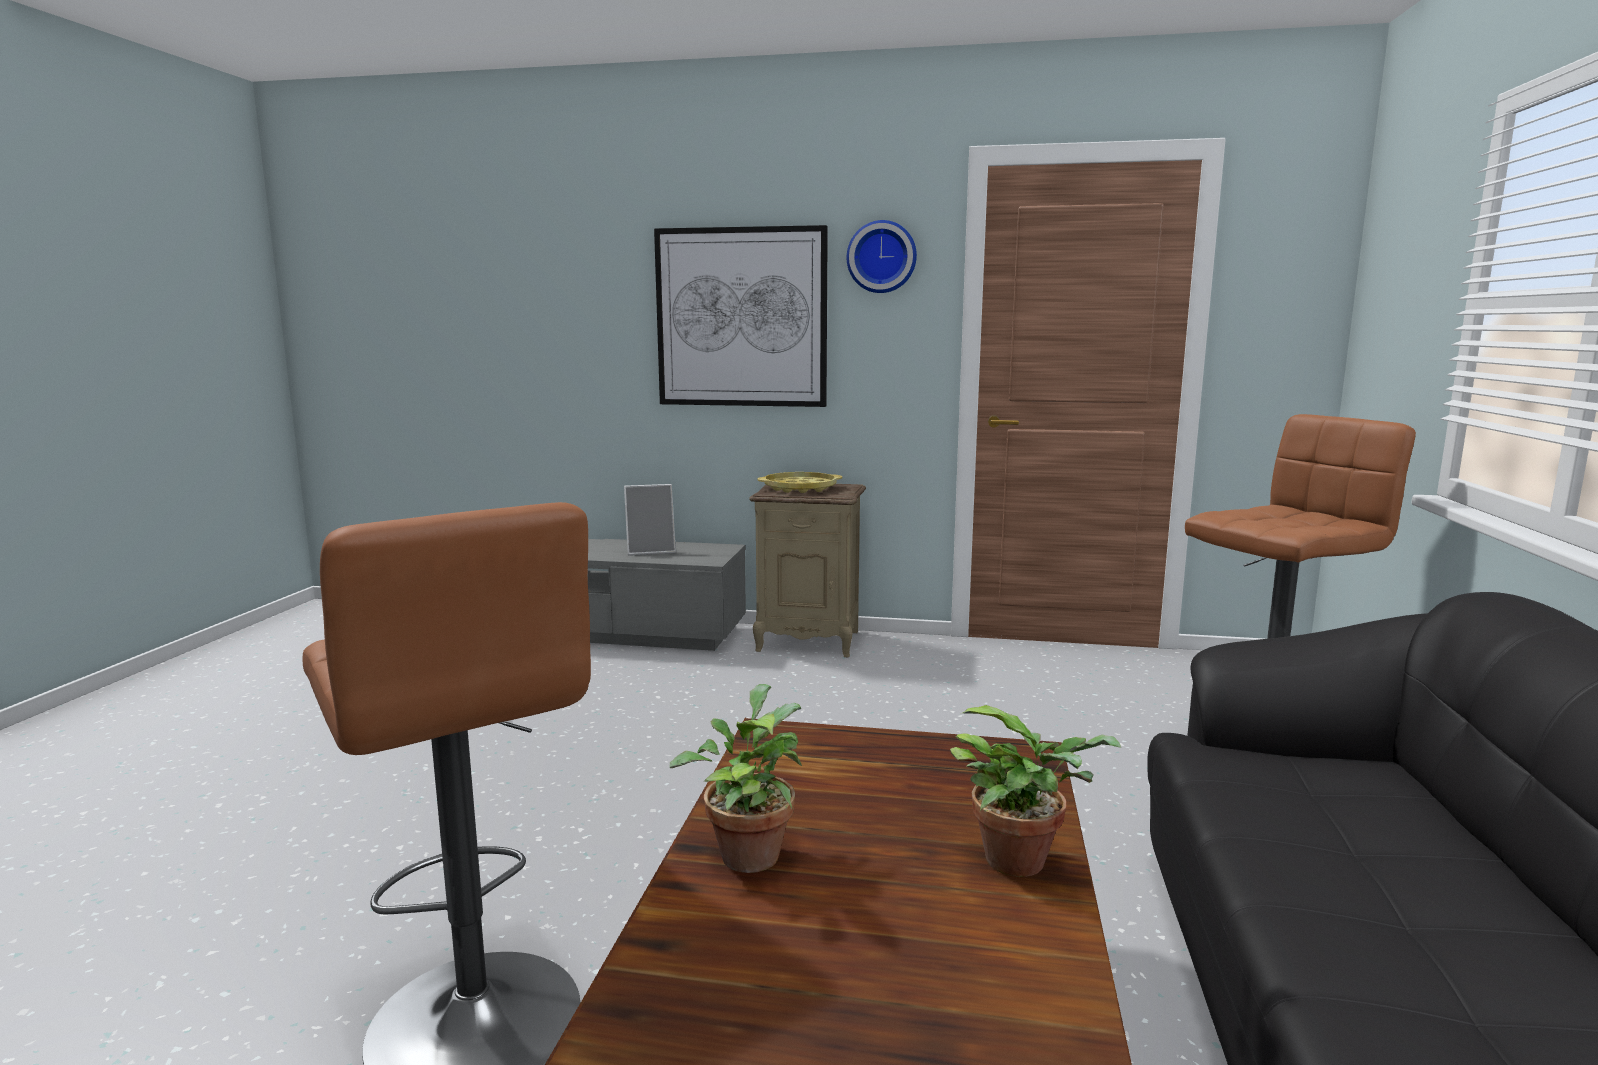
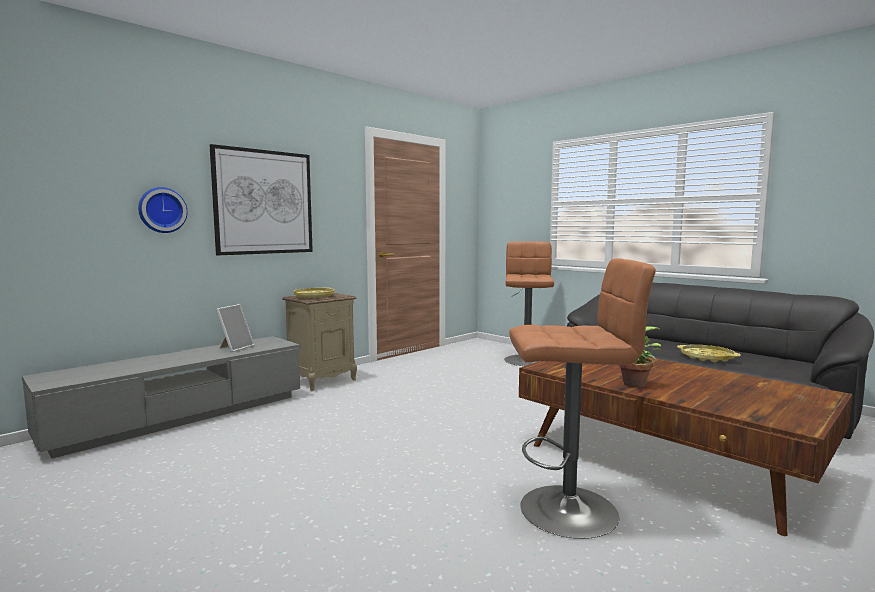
camera: 55 degrees left, 5 degrees down
wall clock [847,220,917,293] -> wall clock moved to [138,187,188,233]
potted plant [950,705,1121,877] -> none
none -> yellow tray [677,345,741,362]

